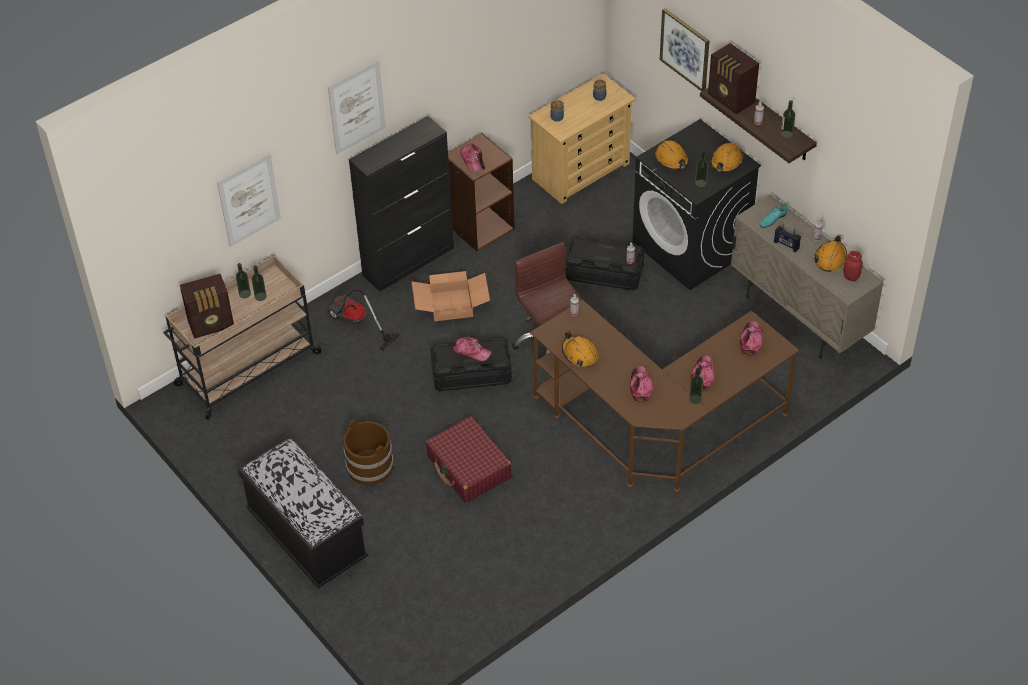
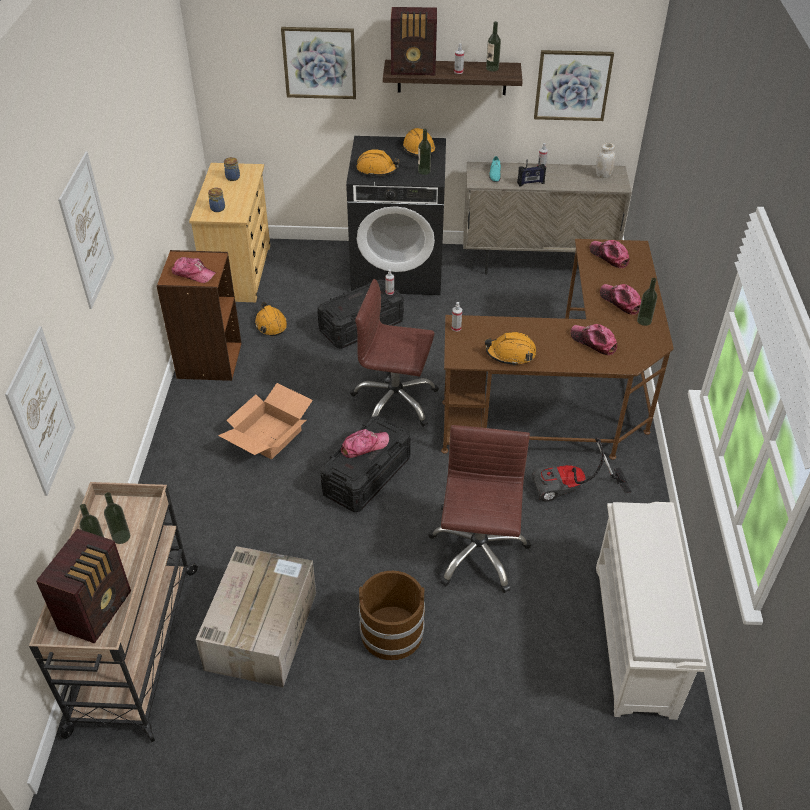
camera: 50 degrees left, 5 degrees down
black bench [238,438,368,588] -> none
vacuum cleaner [327,289,400,350] -> vacuum cleaner moved to [532,437,631,502]
black cabinet [349,116,454,292] -> none
red suitcase [425,416,512,503] -> brown office chair [428,425,531,593]
orange hard hat [814,236,847,272] -> orange hard hat moved to [254,302,287,336]
red jar [843,251,863,281] -> white jar [596,143,615,178]
none -> cardboard box [195,546,316,687]
none -> picture [534,50,614,121]
none -> white shoe rack [596,502,706,720]

